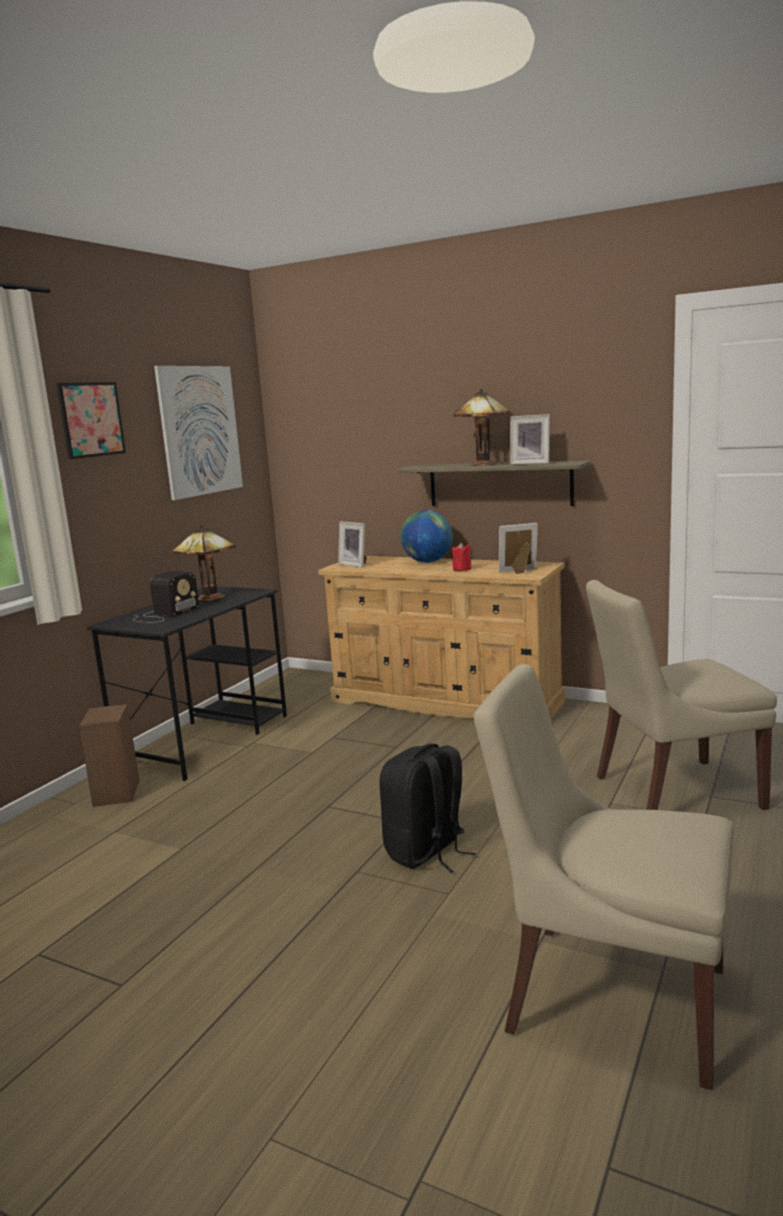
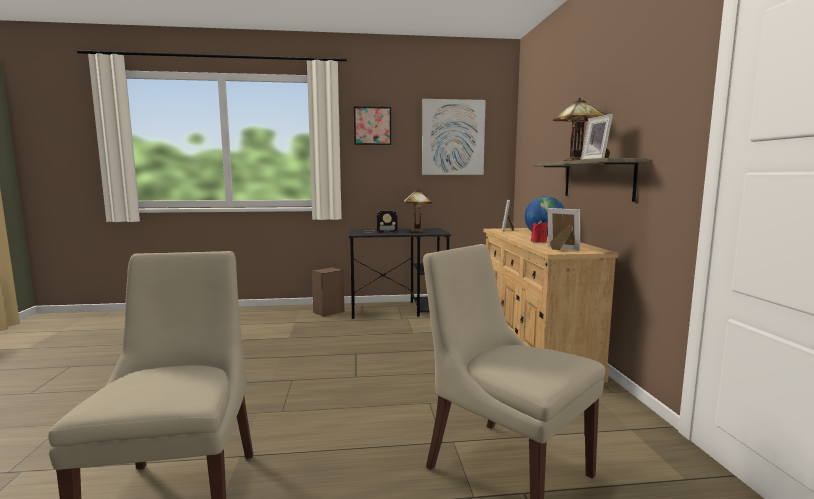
camera: 55 degrees right, 5 degrees down
black backpack [380,743,476,873] -> none

